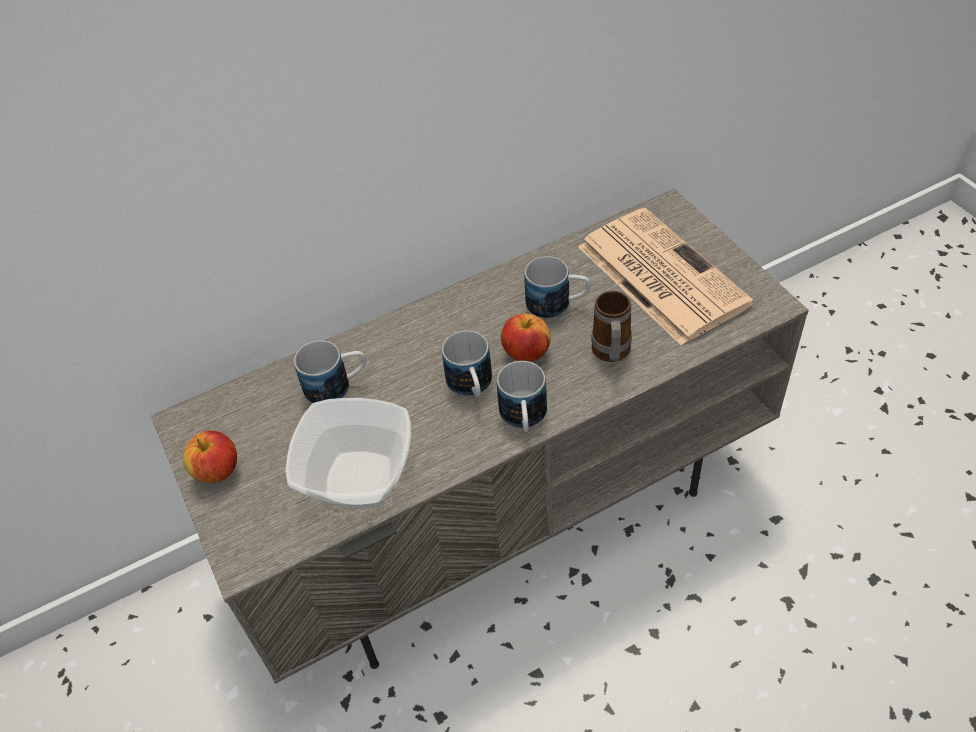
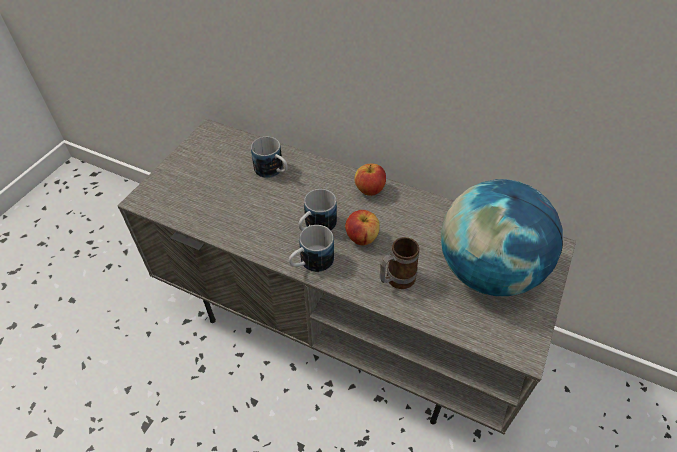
camera: 50 degrees right, 0 degrees up
apple [183,430,237,483] -> apple moved to [354,163,386,196]
bowl [285,398,411,509] -> none
mug [524,256,591,319] -> none
newspaper [578,208,754,345] -> globe [441,179,563,296]

